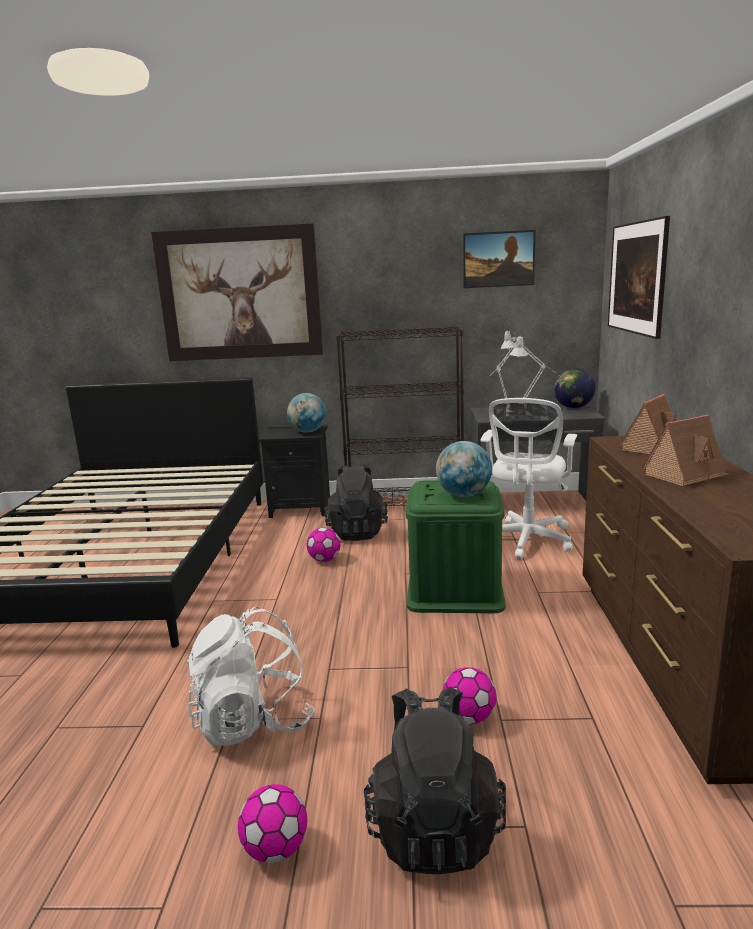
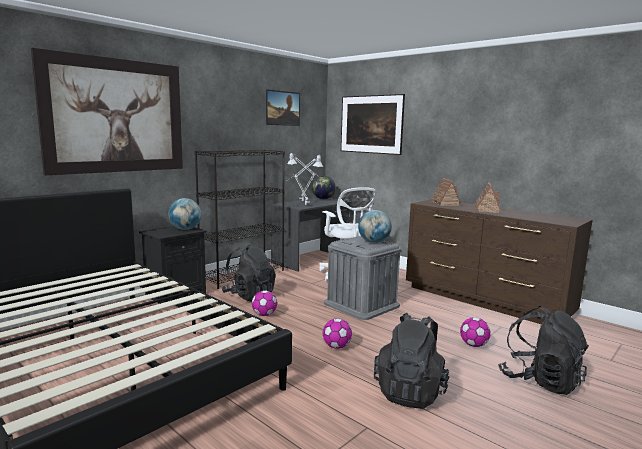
camera: 50 degrees left, 5 degrees down
white backpack [187,607,315,746] -> black backpack [374,313,450,409]
football [238,784,307,863] -> football moved to [323,318,352,349]
green storage box [406,480,505,613] -> grey storage box [324,236,401,320]

